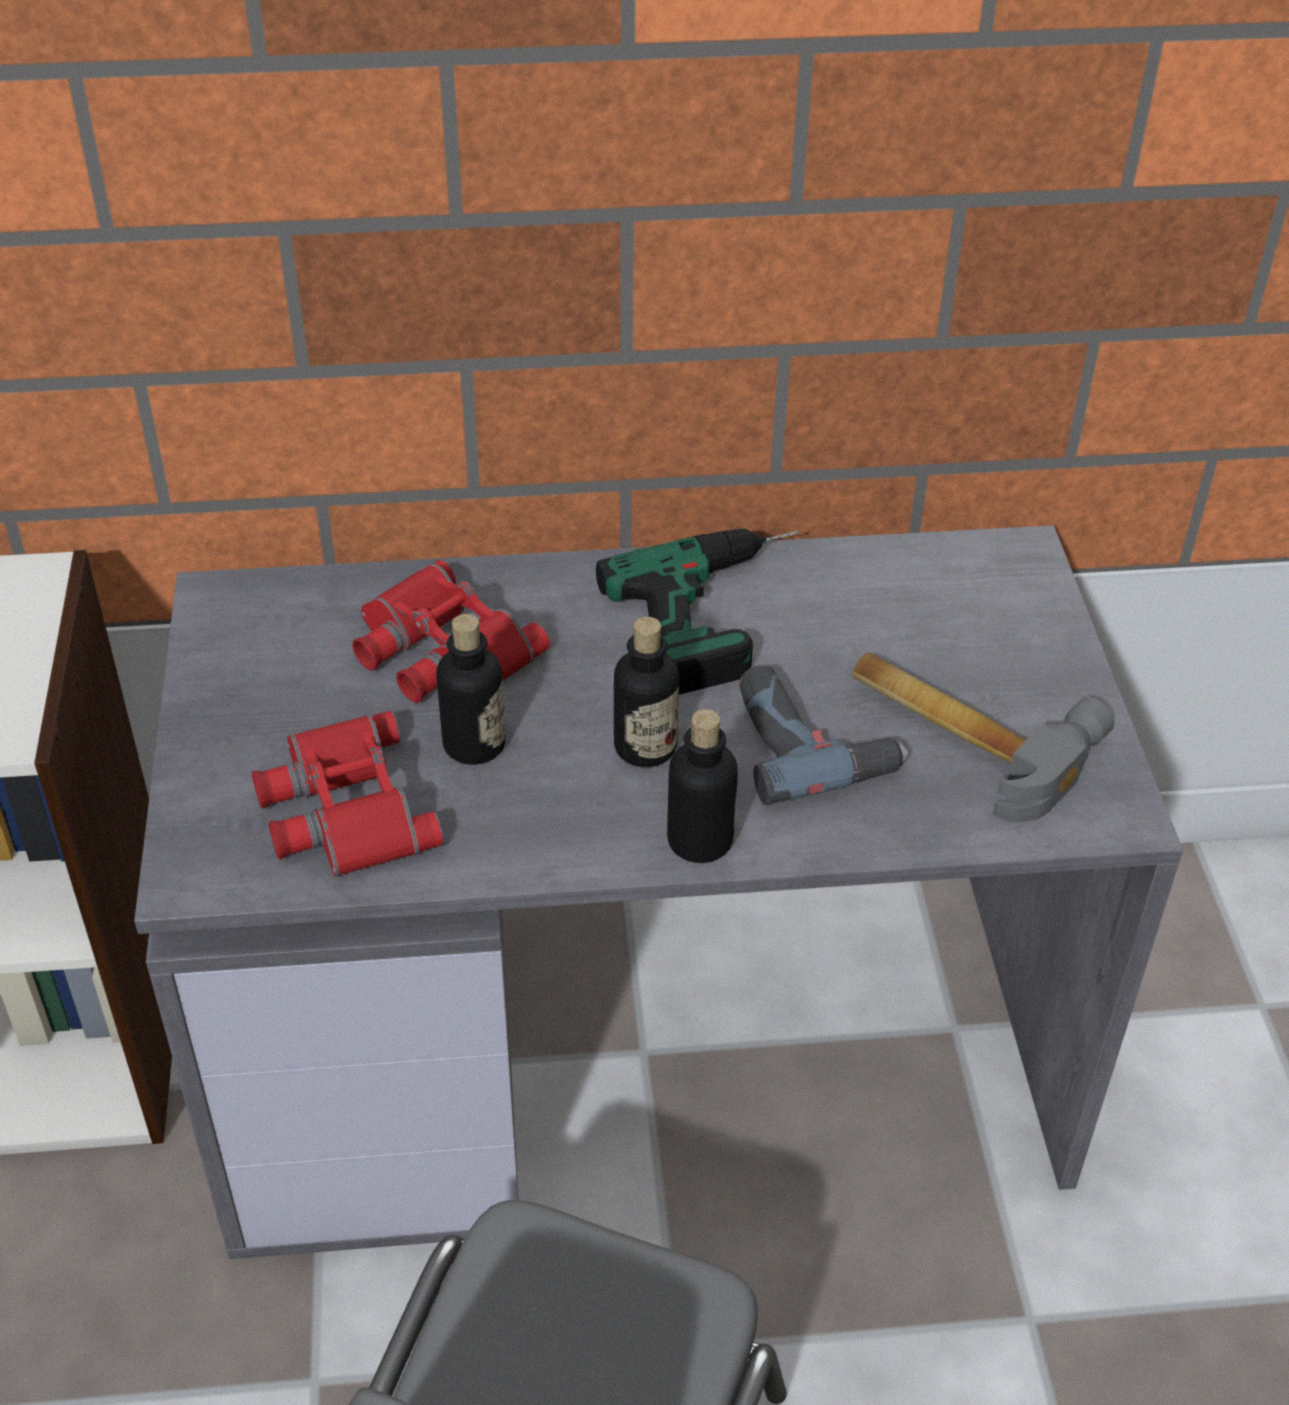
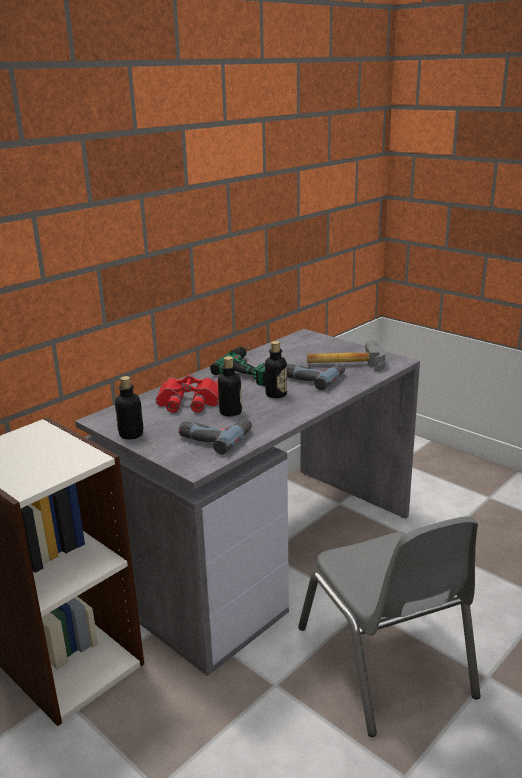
camera: 40 degrees left, 20 degrees down
red binoculars [252,711,444,877] -> power drill [179,419,252,454]
bottle [667,709,738,863] -> bottle moved to [115,376,143,439]

